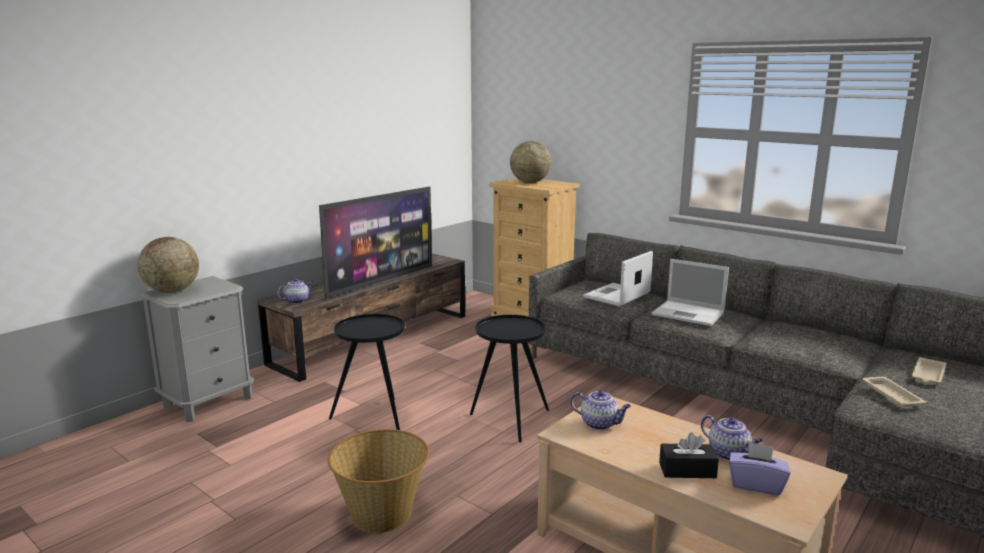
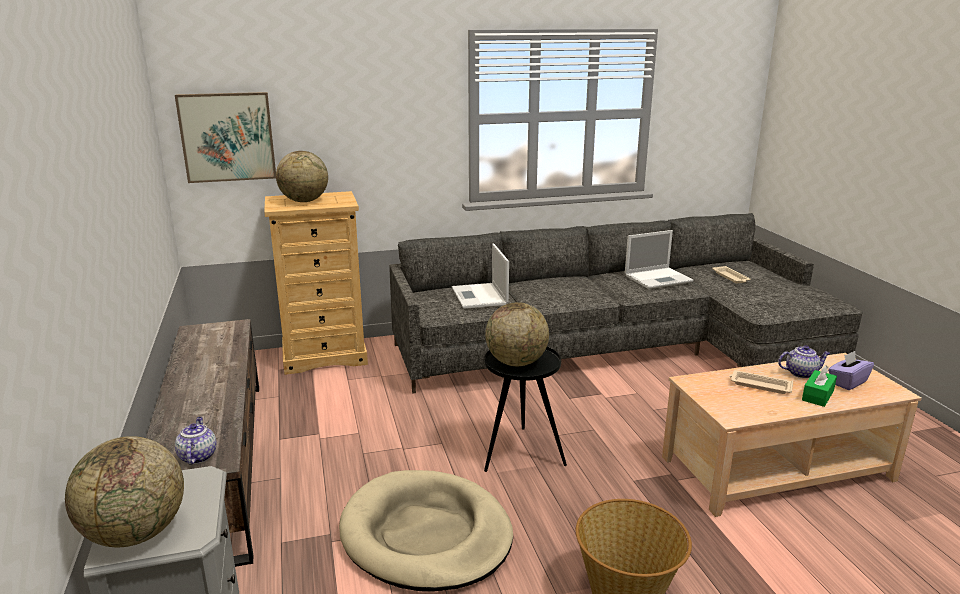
camera: 55 degrees left, 5 degrees up
television [319,186,432,298] -> none
black side table [329,314,405,430] -> beige dog bed [339,470,513,592]
teapot [571,390,631,430] -> none
laptop [652,259,729,326] -> laptop moved to [625,230,694,289]
black tissue box [659,432,719,478] -> green tissue box [802,365,837,407]
beige tray [863,377,927,407] -> beige tray moved to [729,370,793,394]
none -> picture [175,92,276,183]
none -> globe [485,302,549,366]

